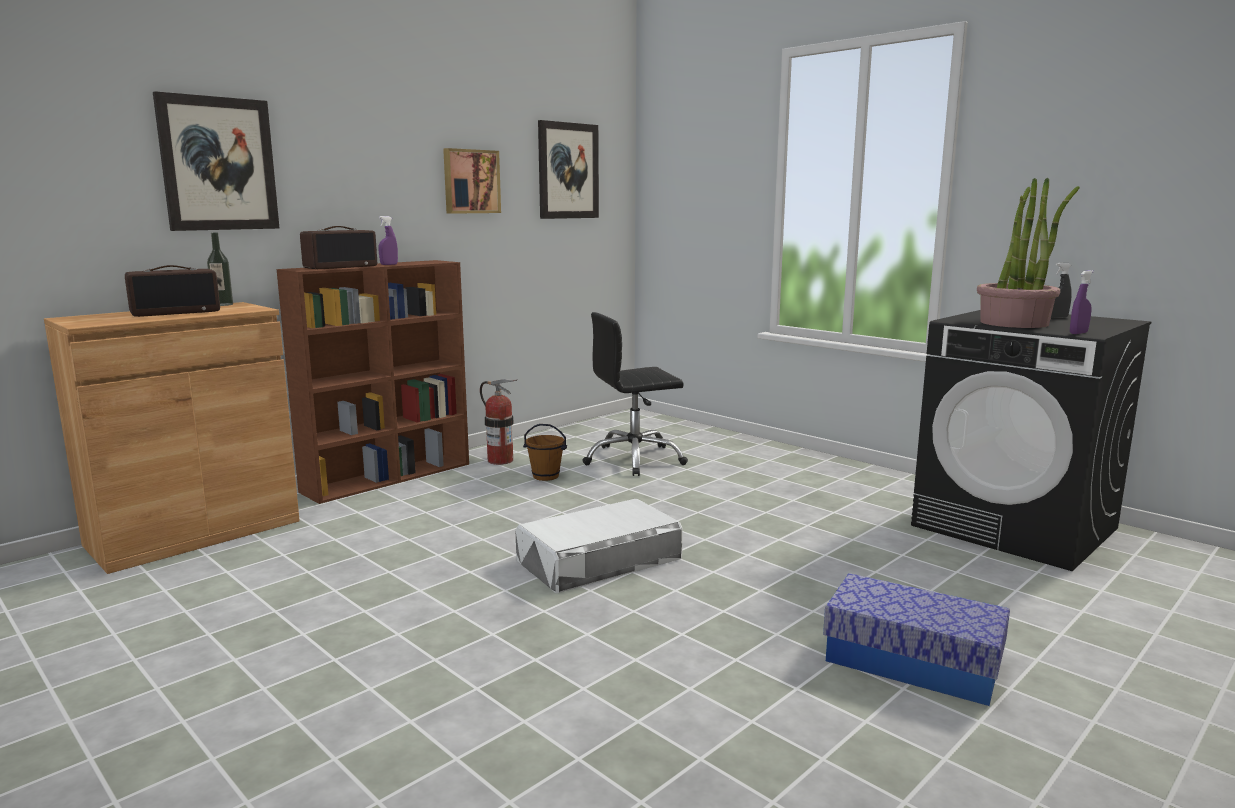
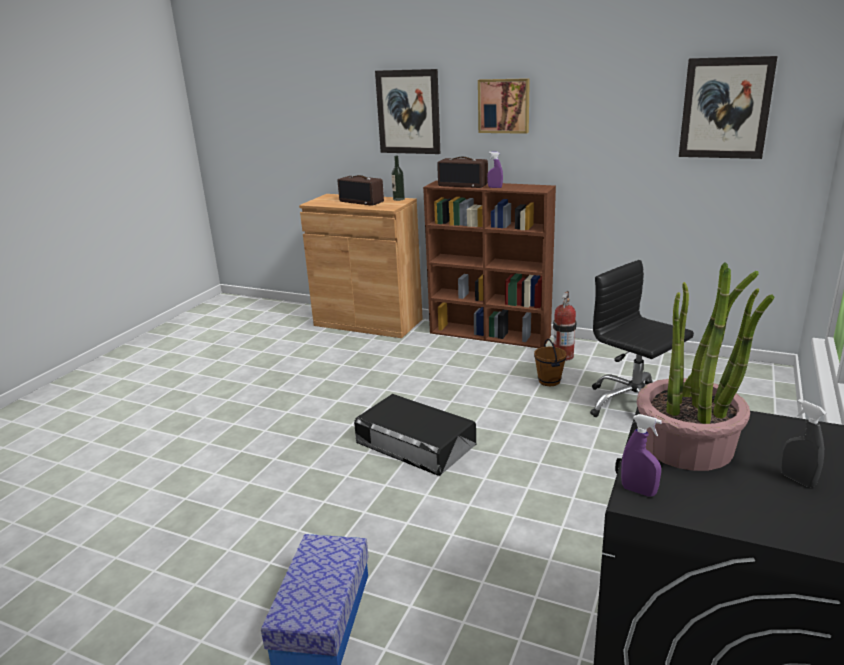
camera: 70 degrees right, 10 degrees up
picture [443,148,501,214] -> picture moved to [478,78,530,134]
white storage box [515,499,683,593] -> black storage box [354,394,476,476]

